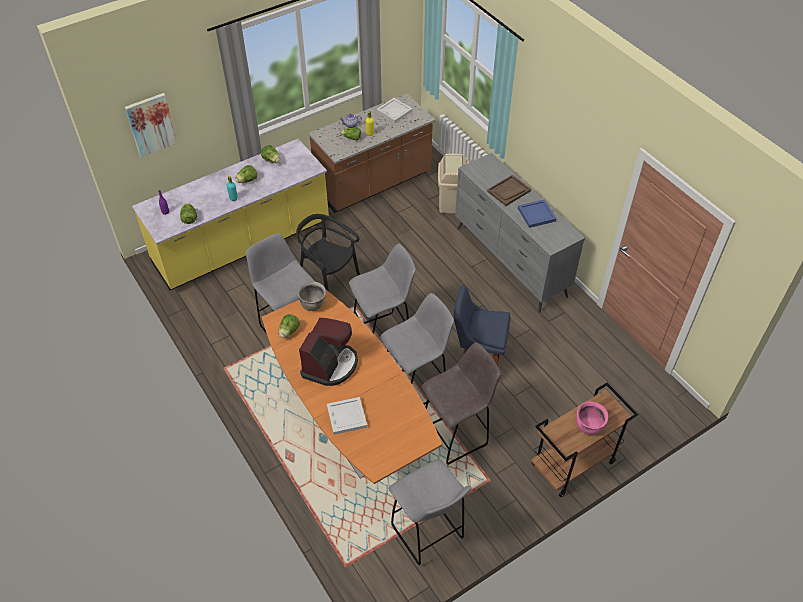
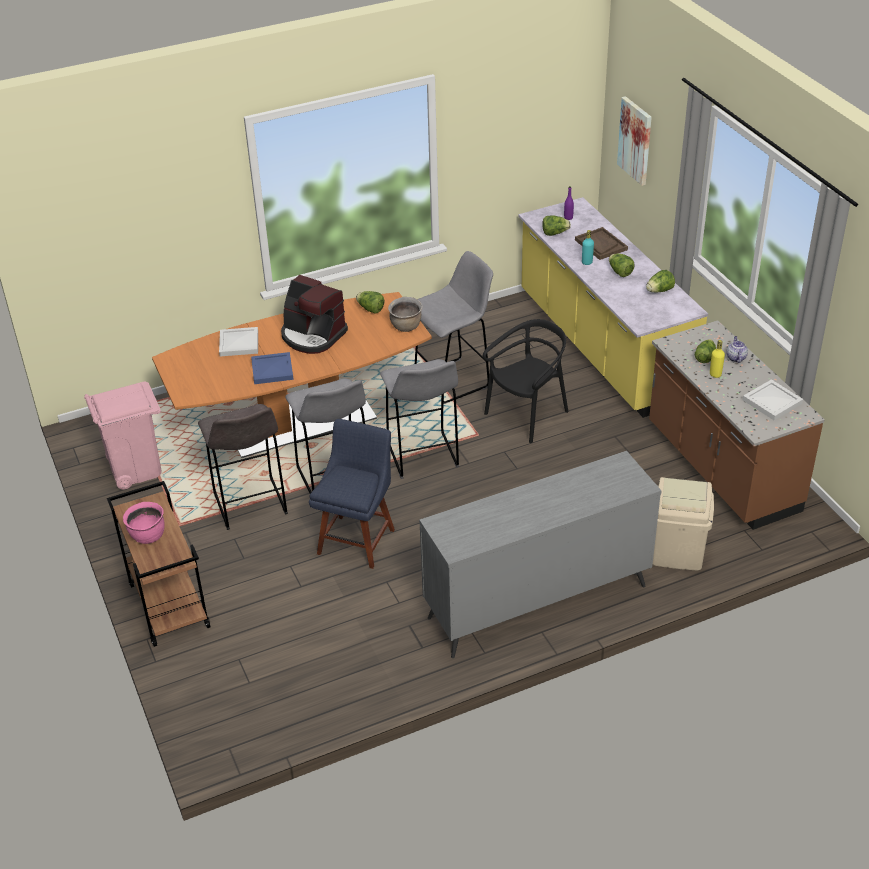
camera: 100 degrees right, 10 degrees down
grey stool [388,459,471,566] -> pink trash can [84,381,162,490]
brown tray [487,175,531,206] -> brown tray moved to [575,227,628,260]
blue tray [518,199,557,228] -> blue tray moved to [251,352,294,384]

